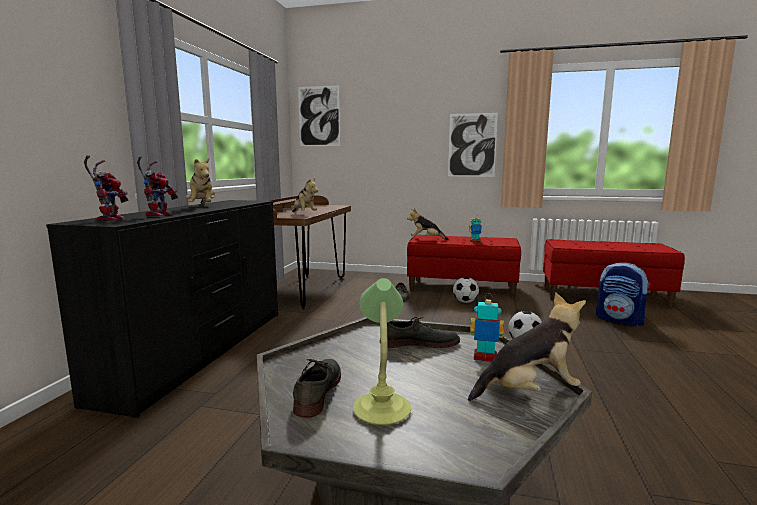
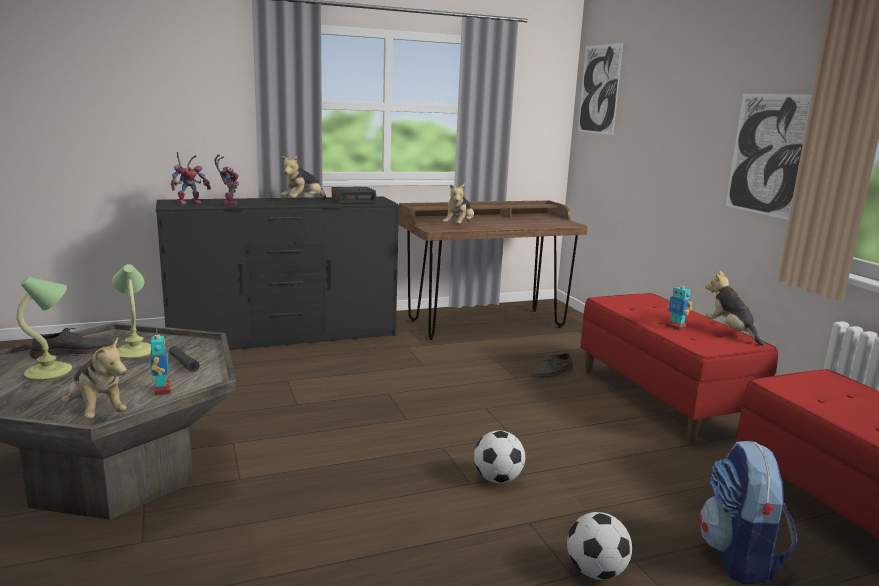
camera: 55 degrees right, 5 degrees up
toy robot [137,156,178,217] -> toy robot turned 75 degrees counterclockwise [214,155,239,206]
grey shoe [387,317,460,348] -> black flashlight [169,346,200,372]
plush toy [407,208,449,240] -> plush toy moved to [705,270,765,346]
football [453,277,479,303] -> football moved to [567,512,632,580]
none -> table lamp [112,264,151,359]
none -> alarm clock [332,187,376,204]

